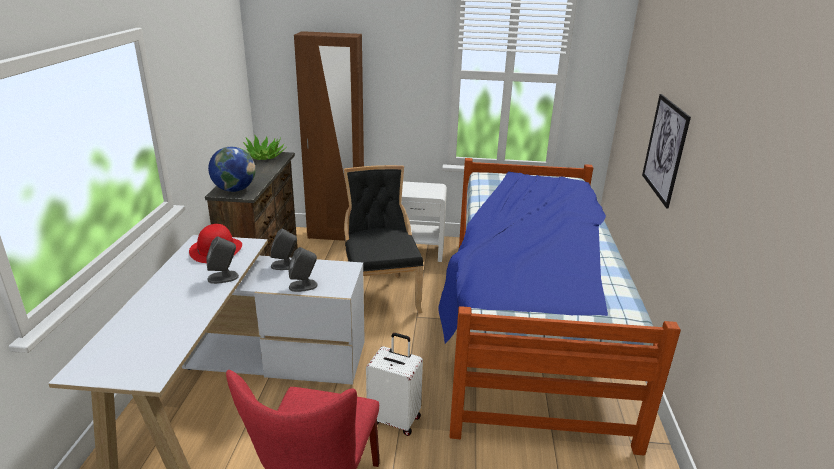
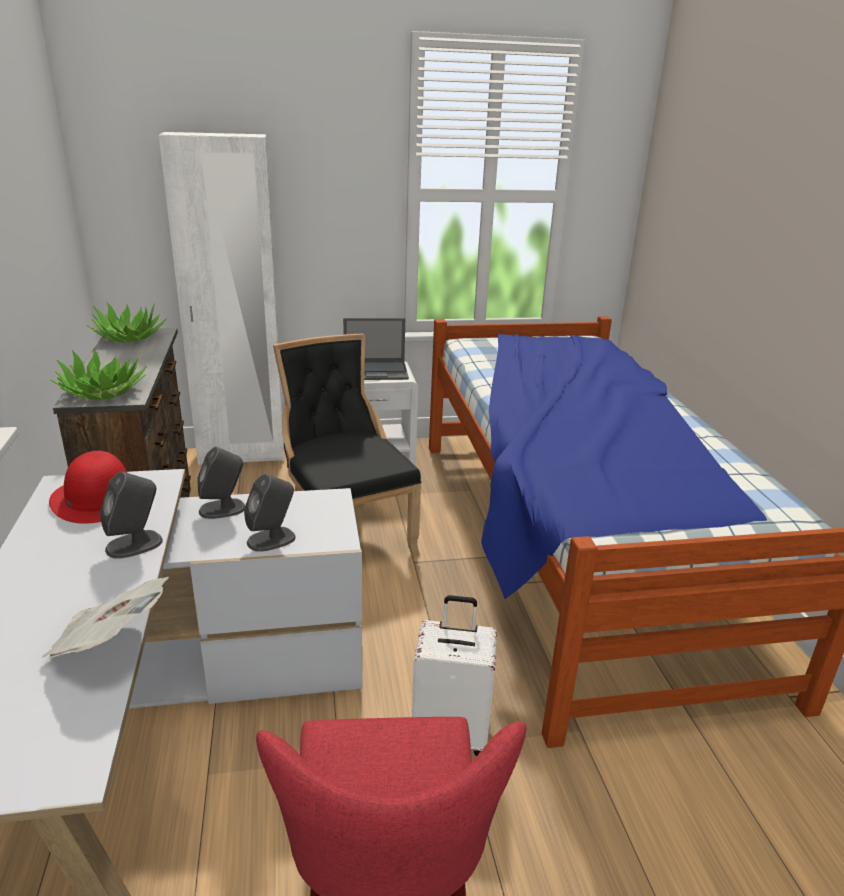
camera: 15 degrees left, 0 degrees up
globe [208,147,256,192] -> potted plant [50,349,147,400]
brown wardrobe [294,31,364,241] -> white wardrobe [159,132,284,465]
picture [642,94,691,209] -> none
none -> newspaper [41,577,169,658]
none -> laptop [343,318,409,380]

